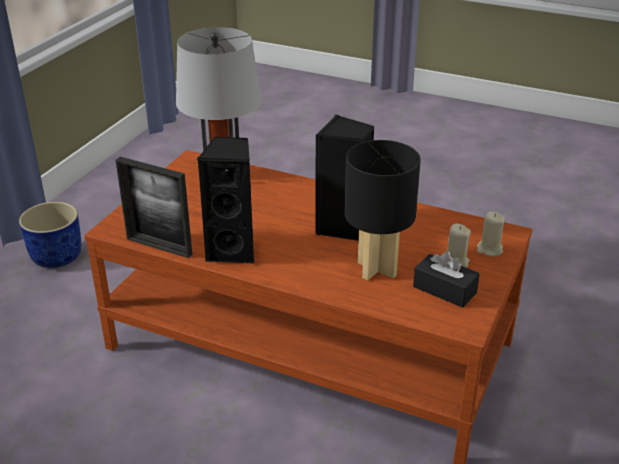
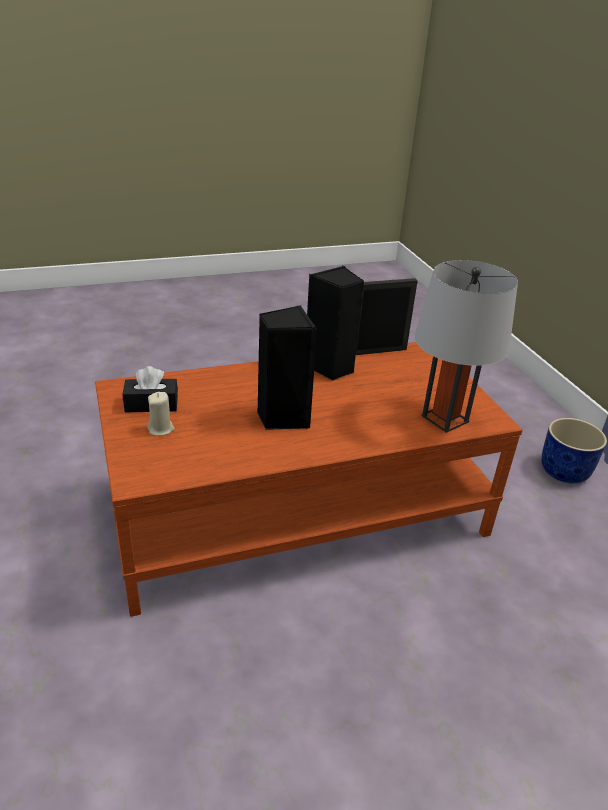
camera: 135 degrees right, 0 degrees up
black table lamp [344,140,421,280] -> none
beige candle [477,211,505,256] -> none

